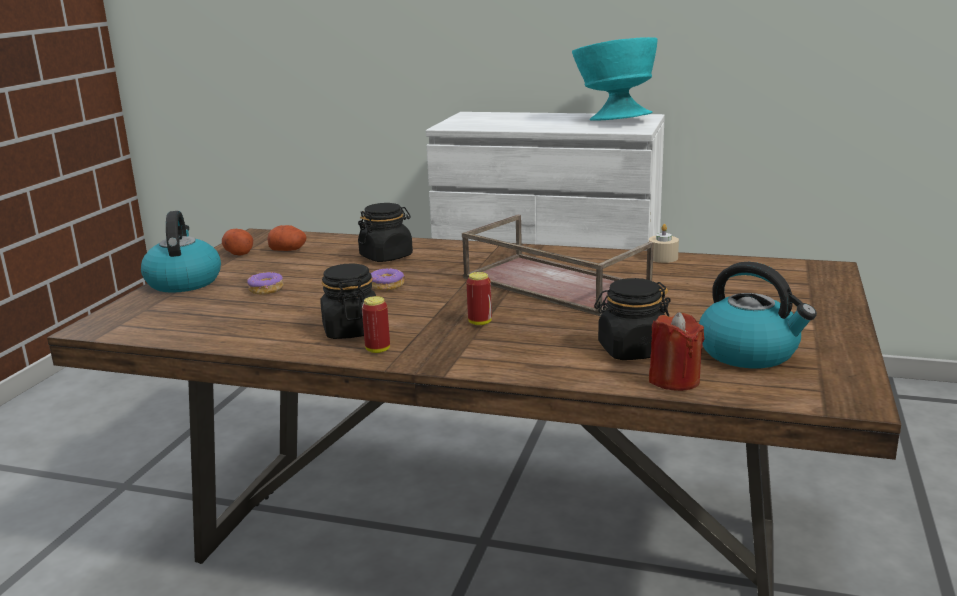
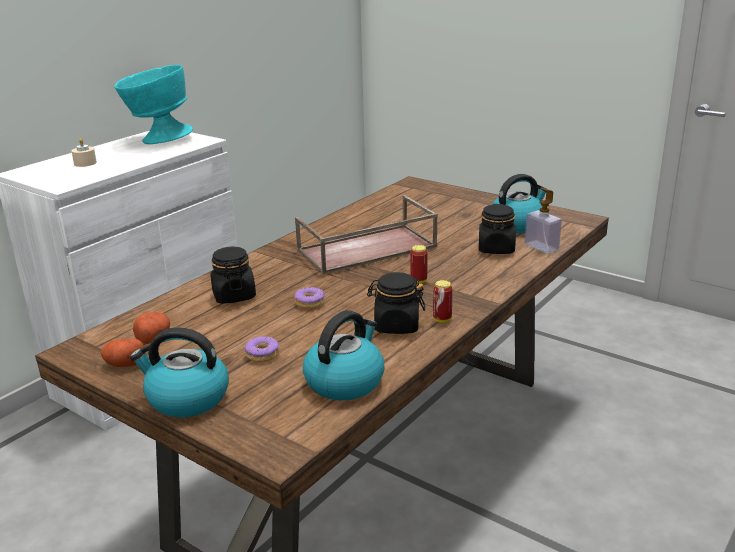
camera: 70 degrees left, 5 degrees up
beige candle [649,224,679,263] -> beige candle moved to [71,138,97,167]
red candle [649,312,705,391] -> soap dispenser [525,188,562,254]
none -> kettle [303,310,385,400]

